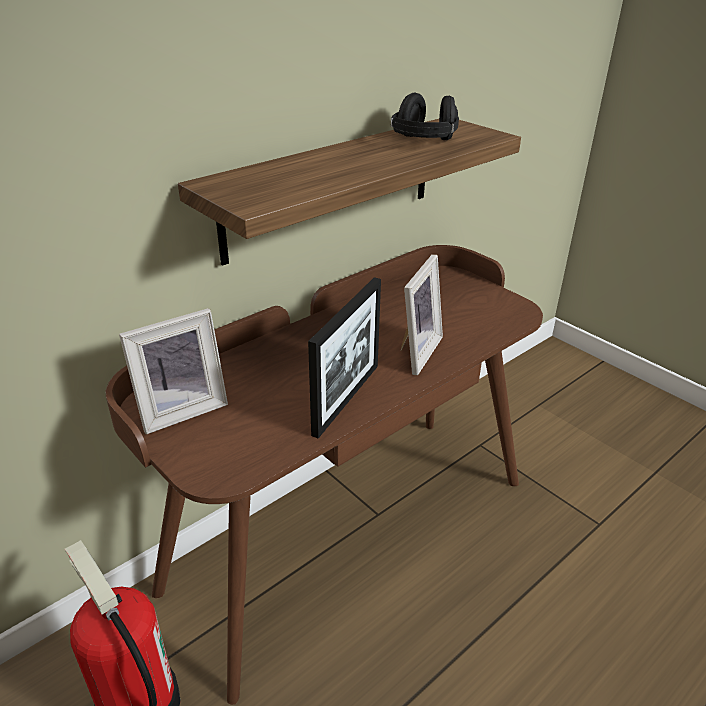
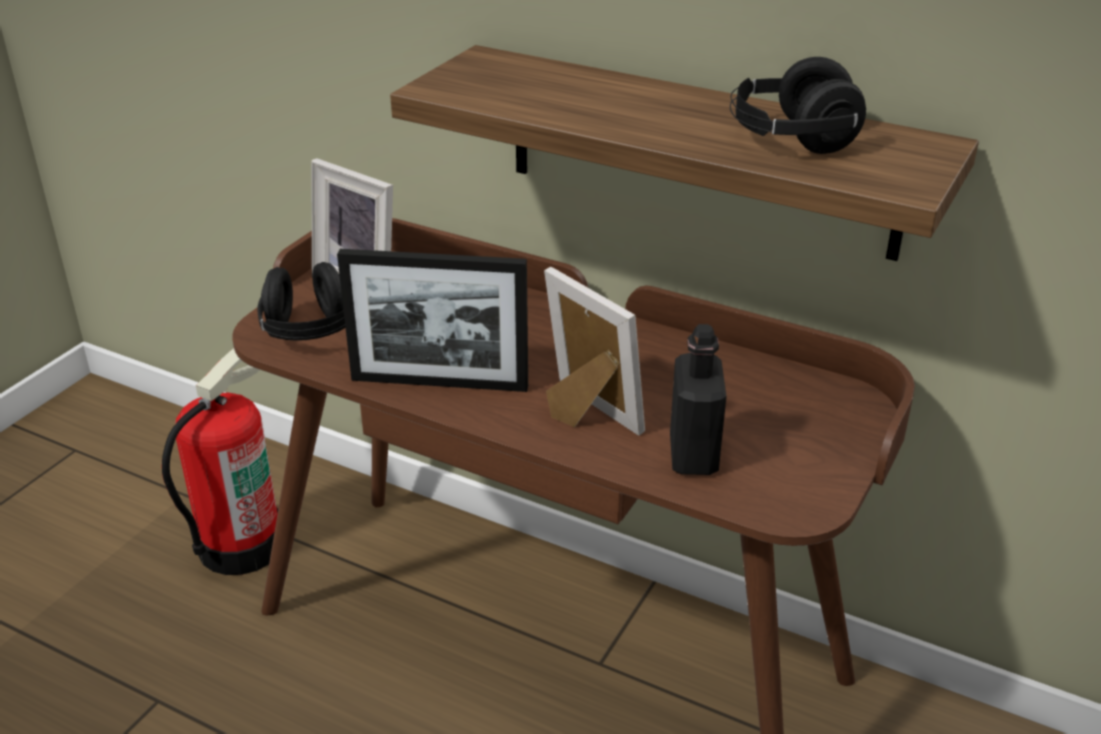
camera: 70 degrees right, 0 degrees up
picture frame [401,254,443,375] -> picture frame turned 135 degrees counterclockwise [544,267,645,436]
none -> black headphones [257,262,345,340]
none -> black bottle [670,324,726,475]

